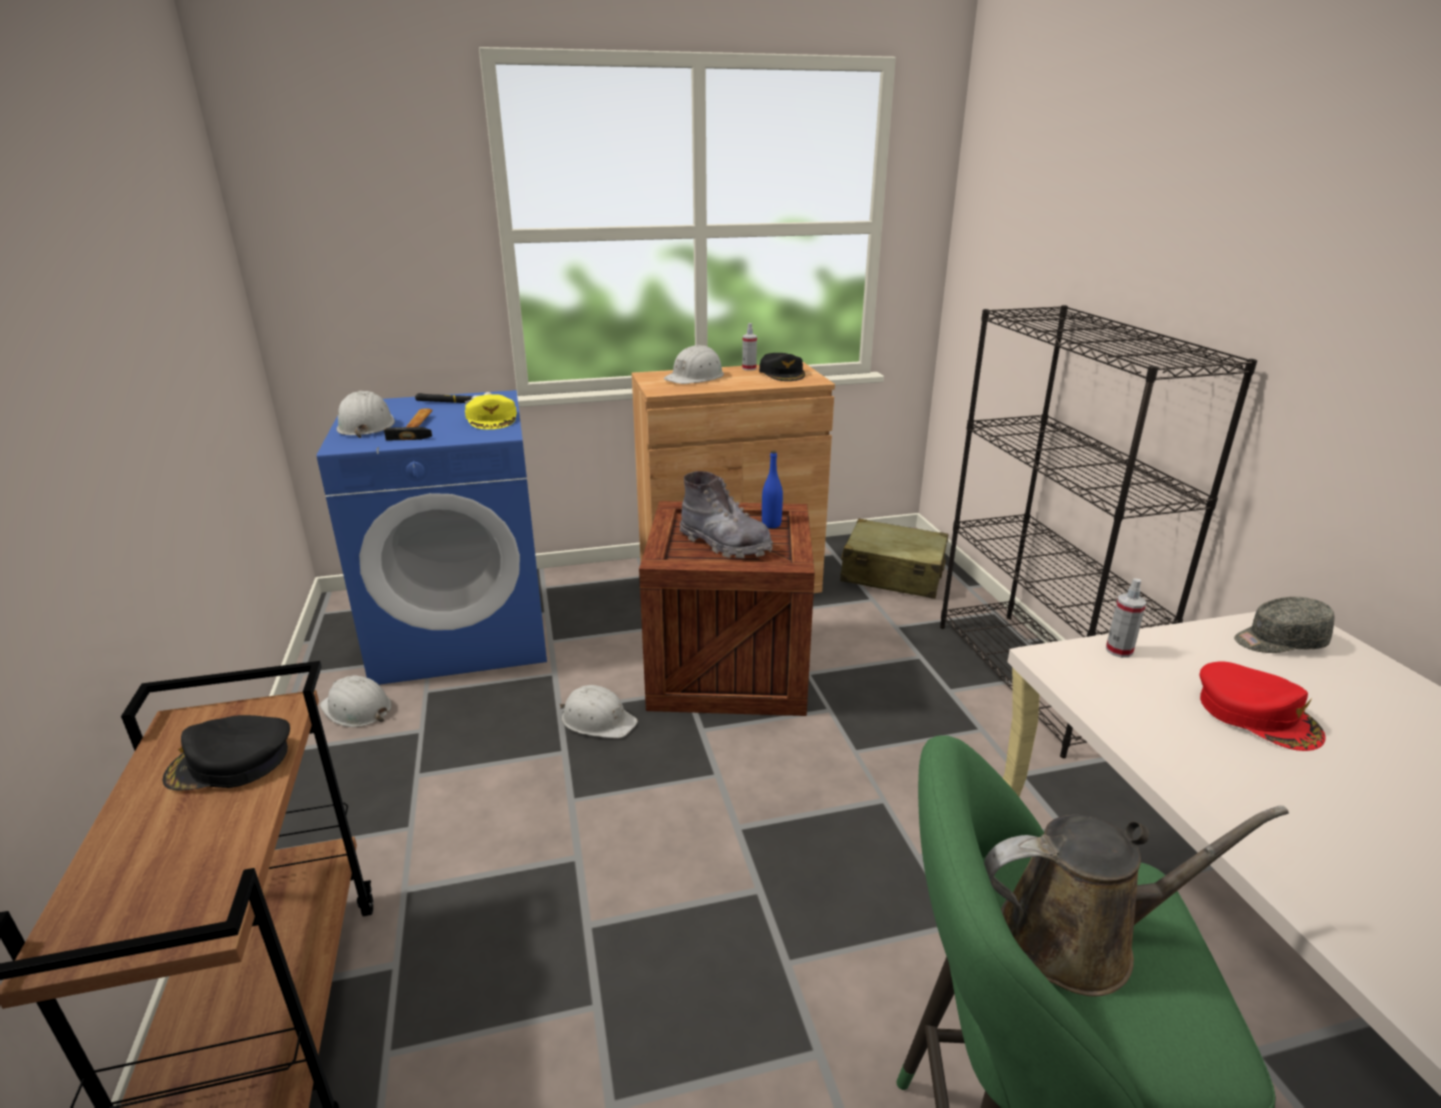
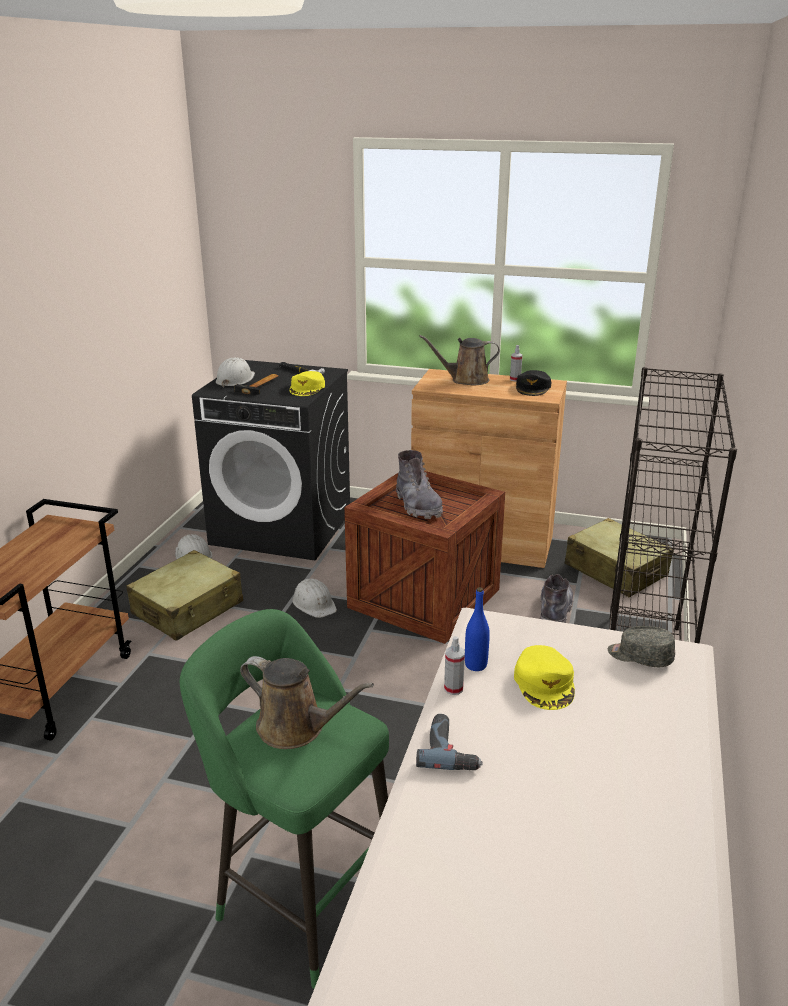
camera: 30 degrees right, 0 degrees up
black cap [163,715,290,790] -> none
blue washing machine [317,390,547,685] -> black washing machine [192,360,350,560]
white hard hat [664,345,724,384] -> brown watering can [419,335,500,385]
blue bottle [762,450,783,528] -> blue bottle moved to [465,587,490,671]
spray bottle [1106,579,1146,658] -> spray bottle moved to [444,636,465,695]
red cap [1200,661,1326,751] -> yellow cap [514,645,575,710]
none -> beige suitcase [126,550,243,641]
none -> power drill [416,714,483,770]
none -> grey boot [540,574,573,623]

